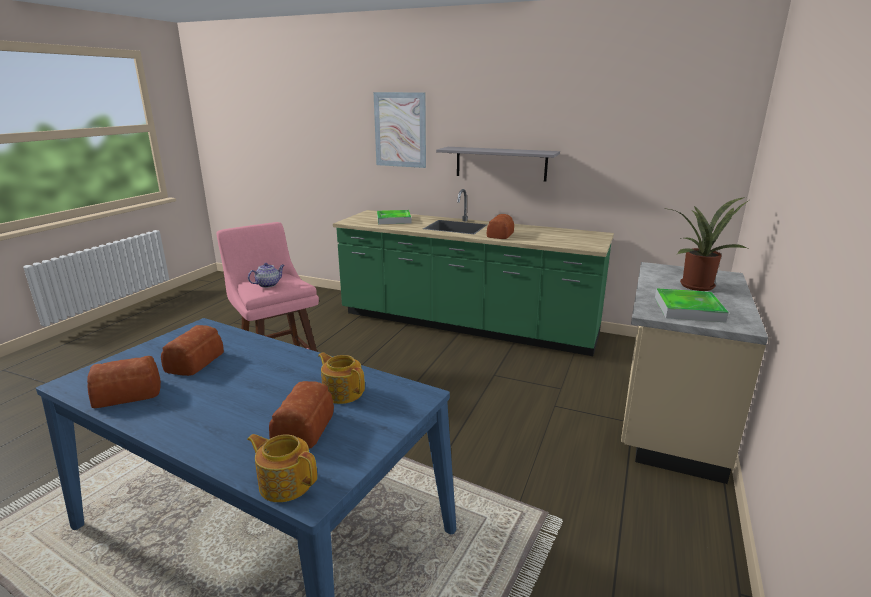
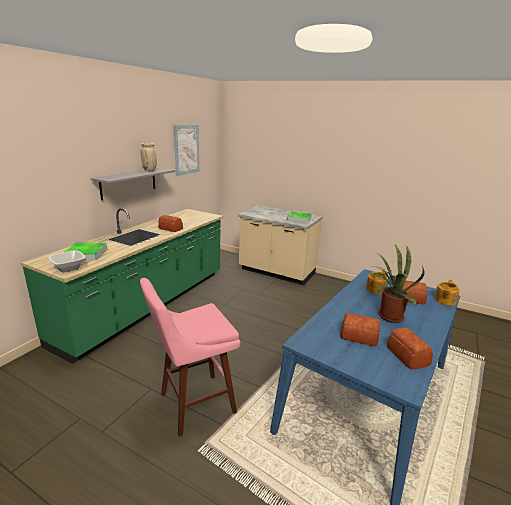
camera: 85 degrees left, 0 degrees up
teapot [248,263,284,288] -> none
picture [373,92,426,168] -> picture moved to [173,125,200,176]
potted plant [663,197,749,291] -> potted plant moved to [370,245,424,323]
none -> bowl [48,250,85,272]
none -> beige vase [141,143,157,171]

